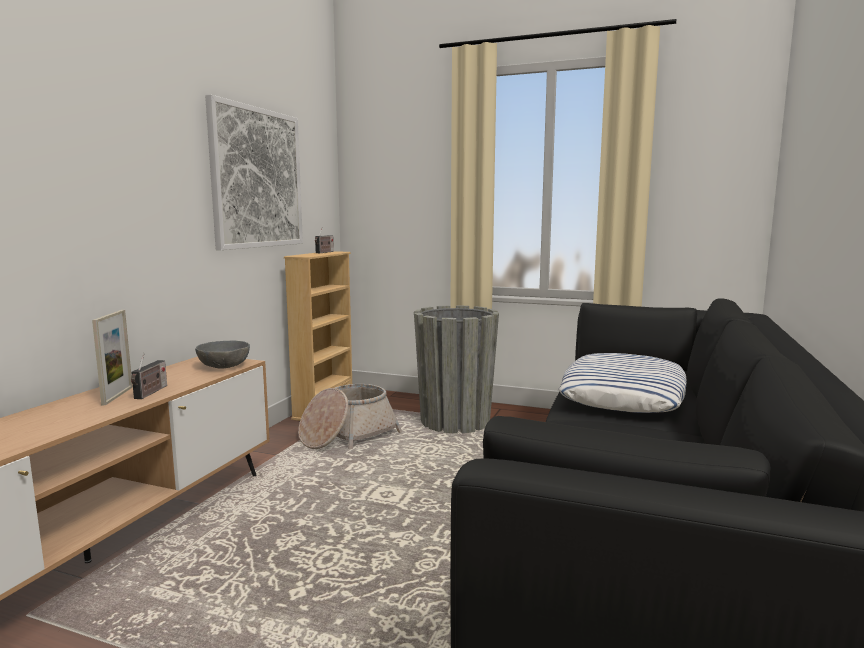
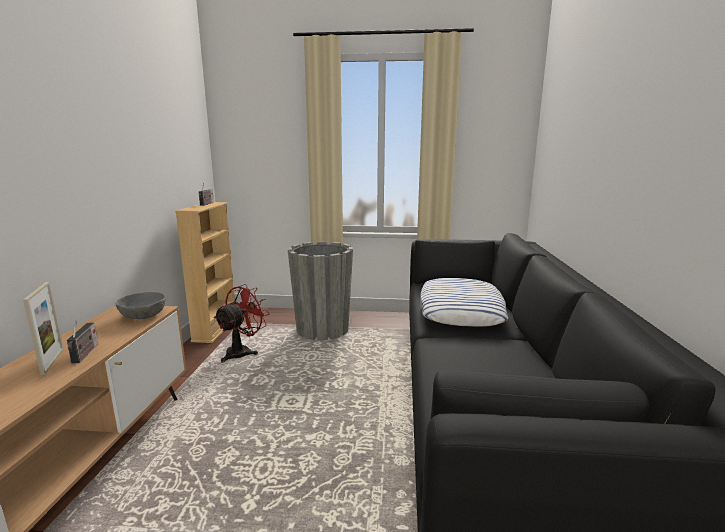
camera: 15 degrees left, 5 degrees up
picture [205,95,303,250] -> none
basket [298,384,402,449] -> red fan [214,284,270,362]

